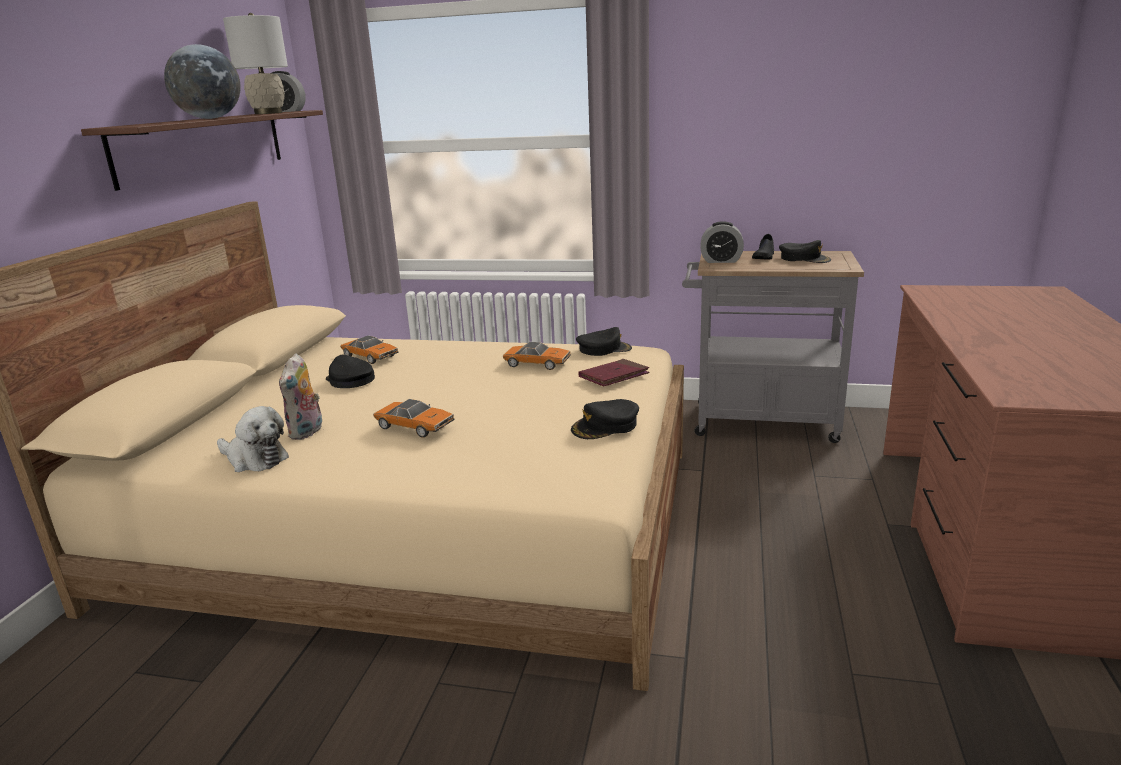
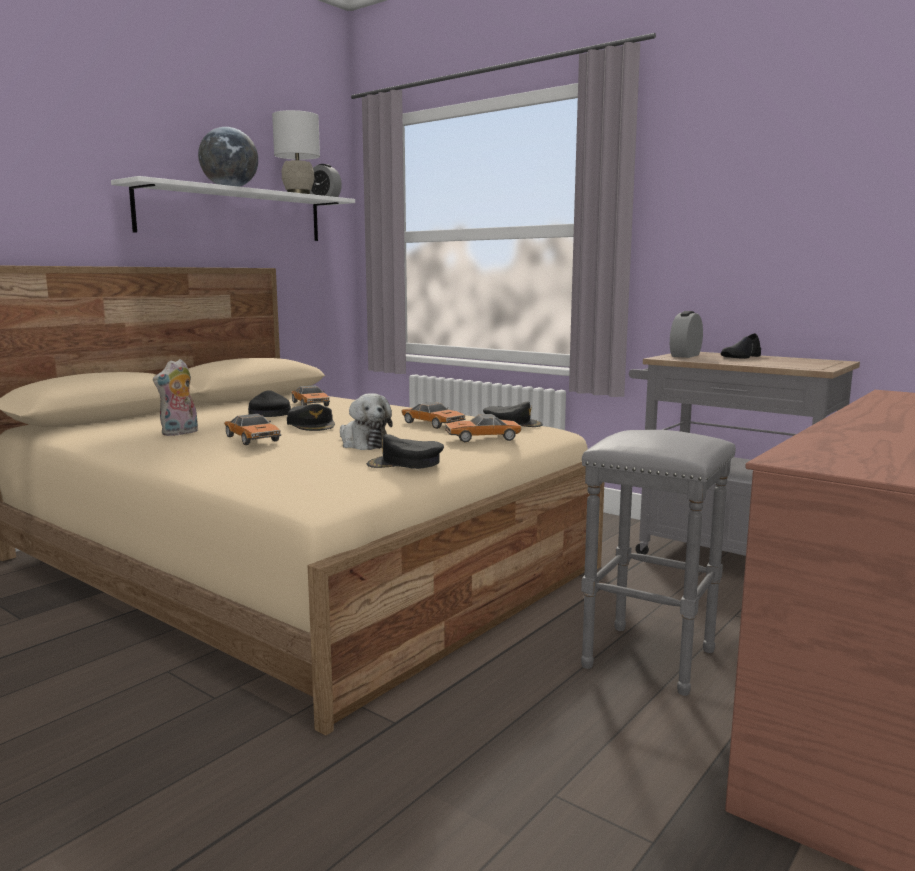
camera: 25 degrees right, 10 degrees down
brown shelf [81,110,323,191] -> white shelf [111,176,355,241]
plush toy [217,406,289,472] -> plush toy moved to [340,393,393,450]
red book [579,359,650,386] -> toy car [445,414,522,442]
alarm clock [700,221,744,263] -> alarm clock turned 90 degrees clockwise [670,311,703,358]
black cap [779,240,831,263] -> black cap moved to [287,404,335,431]
none -> grey stool [581,430,736,696]

